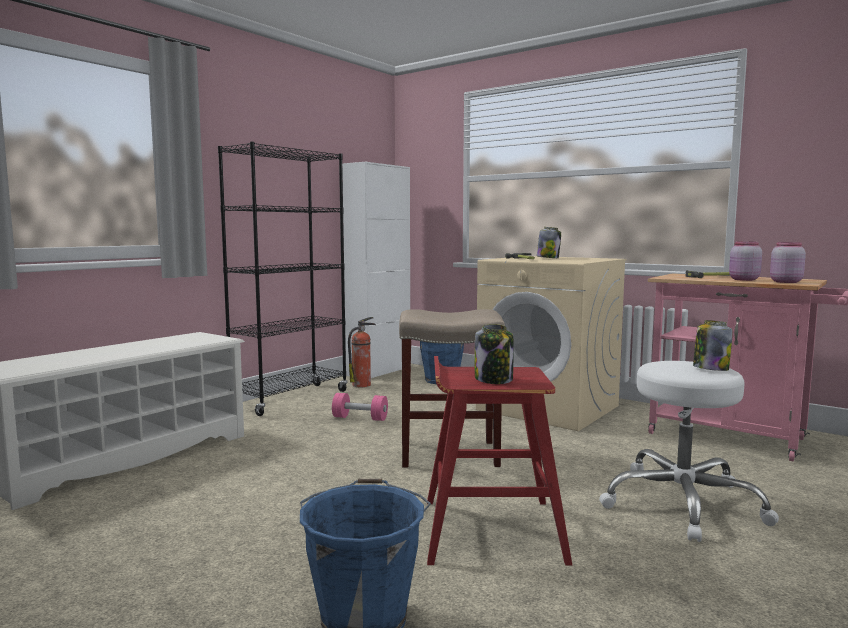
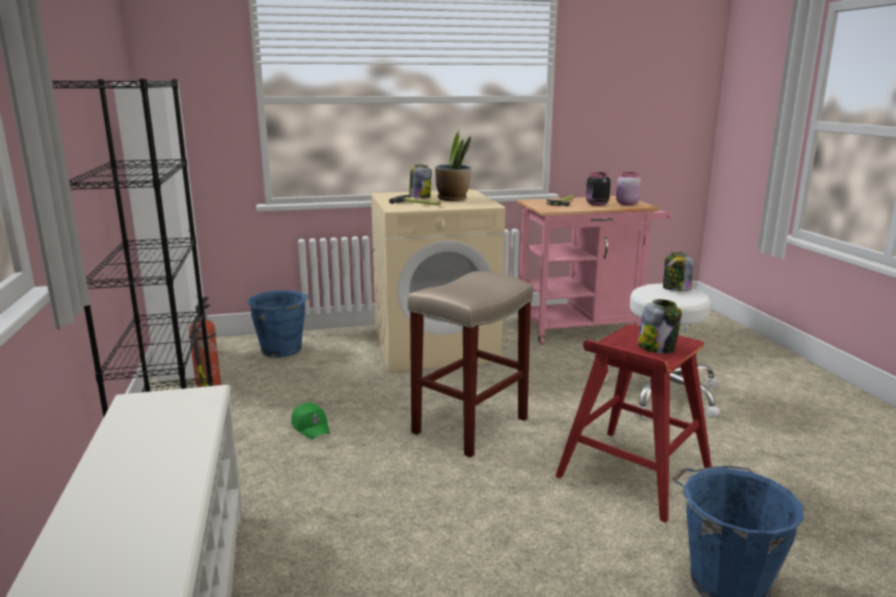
camera: 50 degrees left, 10 degrees up
pink dumbbell [332,393,388,421] -> green cap [291,403,330,439]
pink jar [729,241,762,281] -> black jar [586,172,611,206]
none -> potted plant [435,130,471,201]

